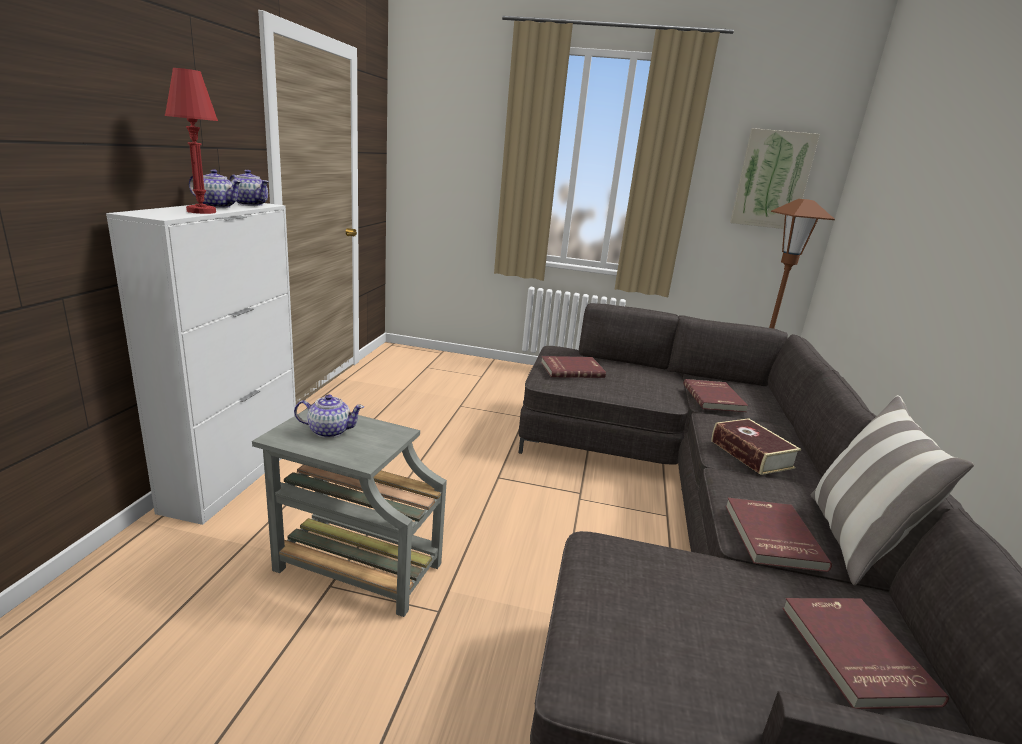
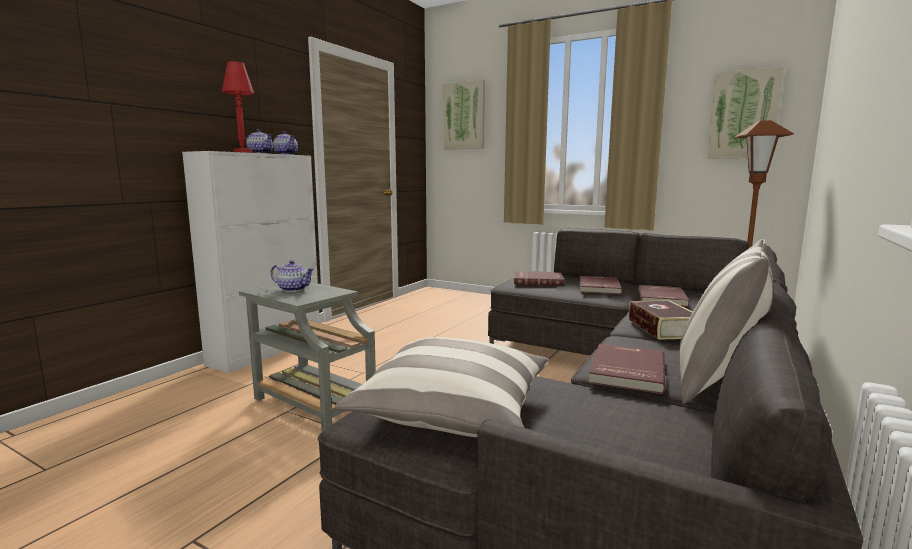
camera: 20 degrees right, 10 degrees down
red book [782,598,949,709] -> red book moved to [580,276,622,294]
none -> pillow [335,337,549,437]
none -> picture [444,79,485,149]

